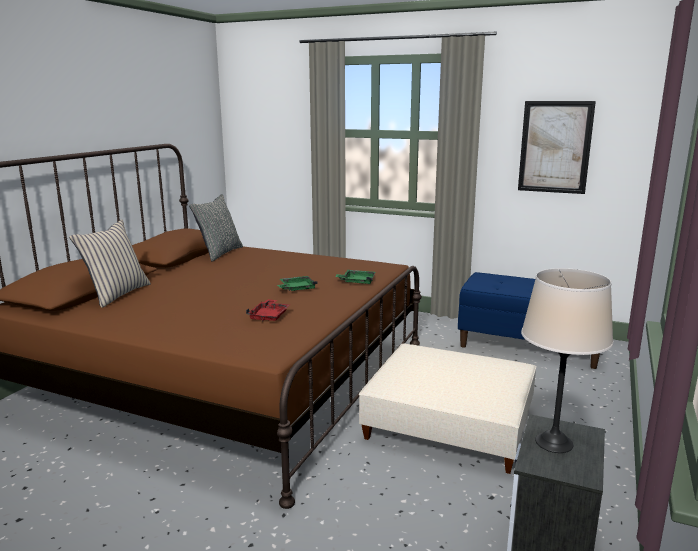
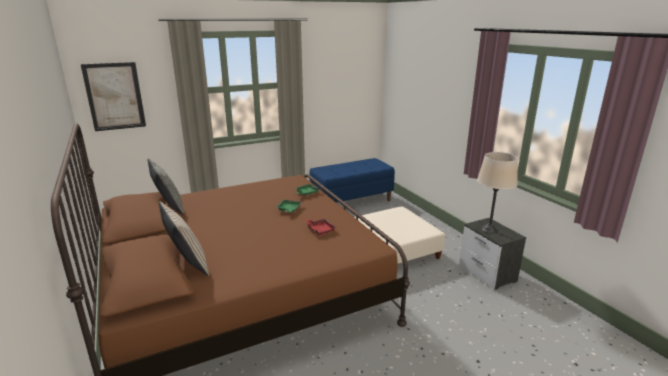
camera: 50 degrees left, 5 degrees up
picture [518,101,596,194] -> picture moved to [81,62,146,131]

